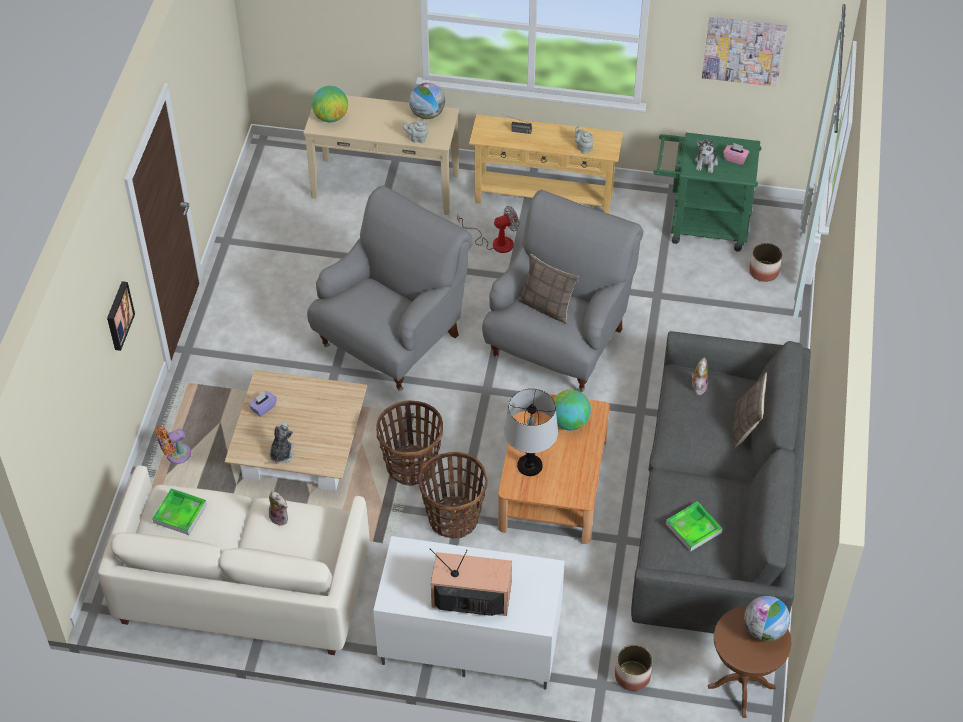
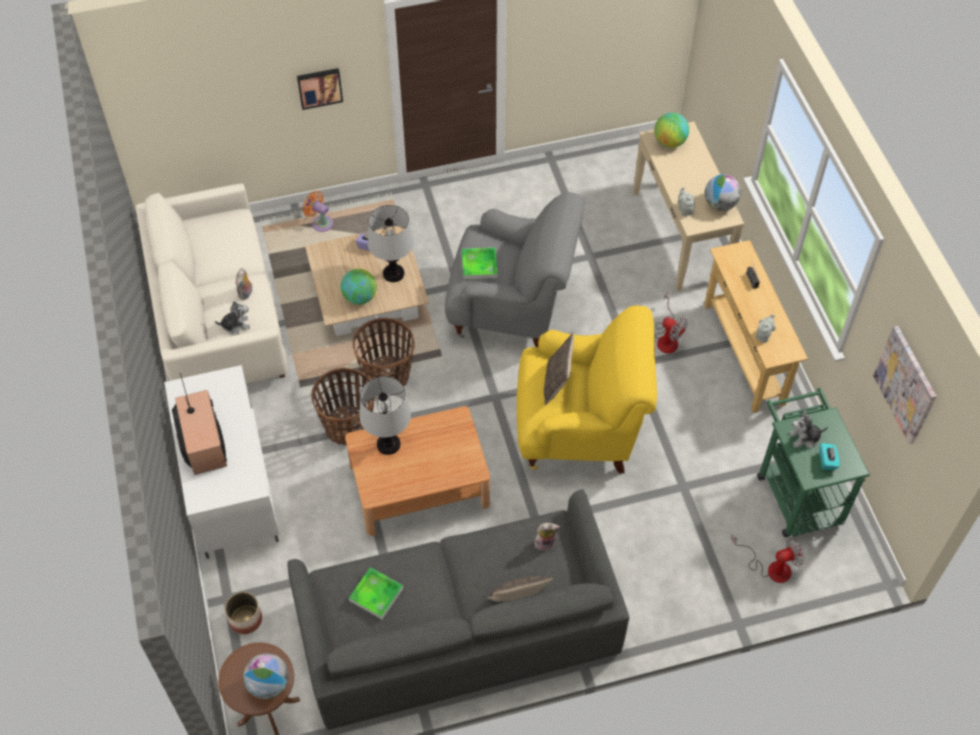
camera: 65 degrees right, 5 degrees up
tray [152,488,207,535] -> tray moved to [462,247,498,280]
plush toy [269,423,294,464] -> plush toy moved to [215,301,250,334]
grey armchair [482,190,643,392] -> yellow armchair [517,306,657,473]
globe [553,390,591,430] -> globe moved to [341,269,377,305]
pink tissue box [723,143,749,165] -> turquoise tissue box [820,443,840,470]
planter [749,243,782,282] -> fan [731,534,804,583]
none -> table lamp [368,205,414,282]

